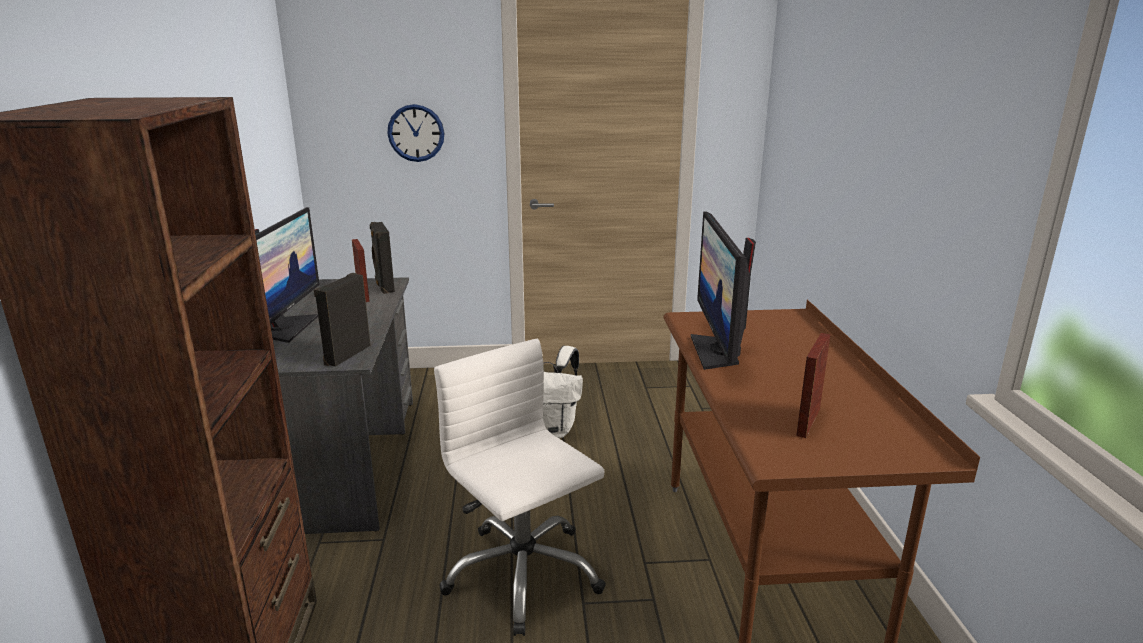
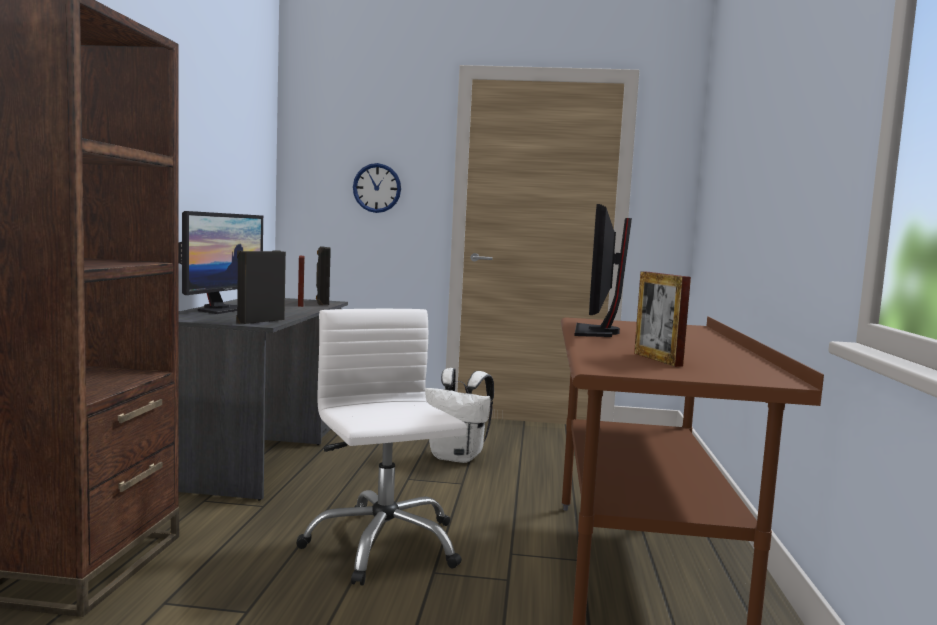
camera: 10 degrees right, 15 degrees down
picture frame [796,333,831,438] -> picture frame turned 60 degrees counterclockwise [634,271,691,367]

